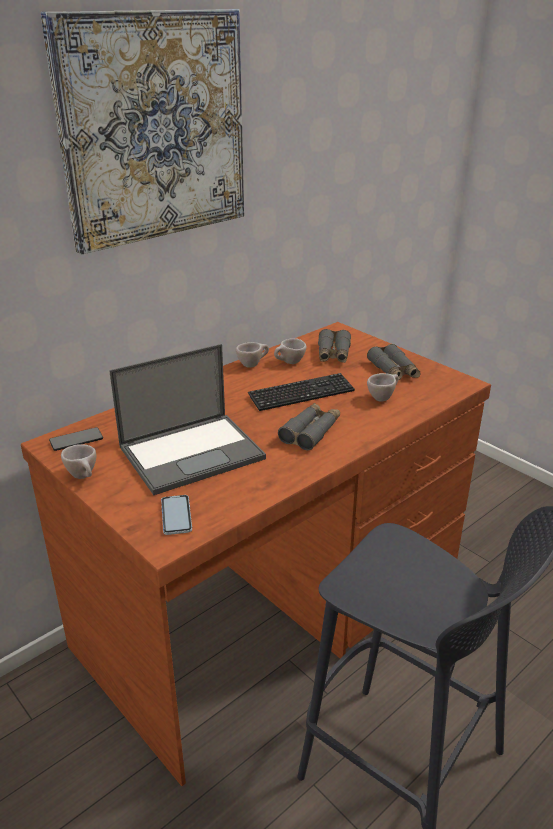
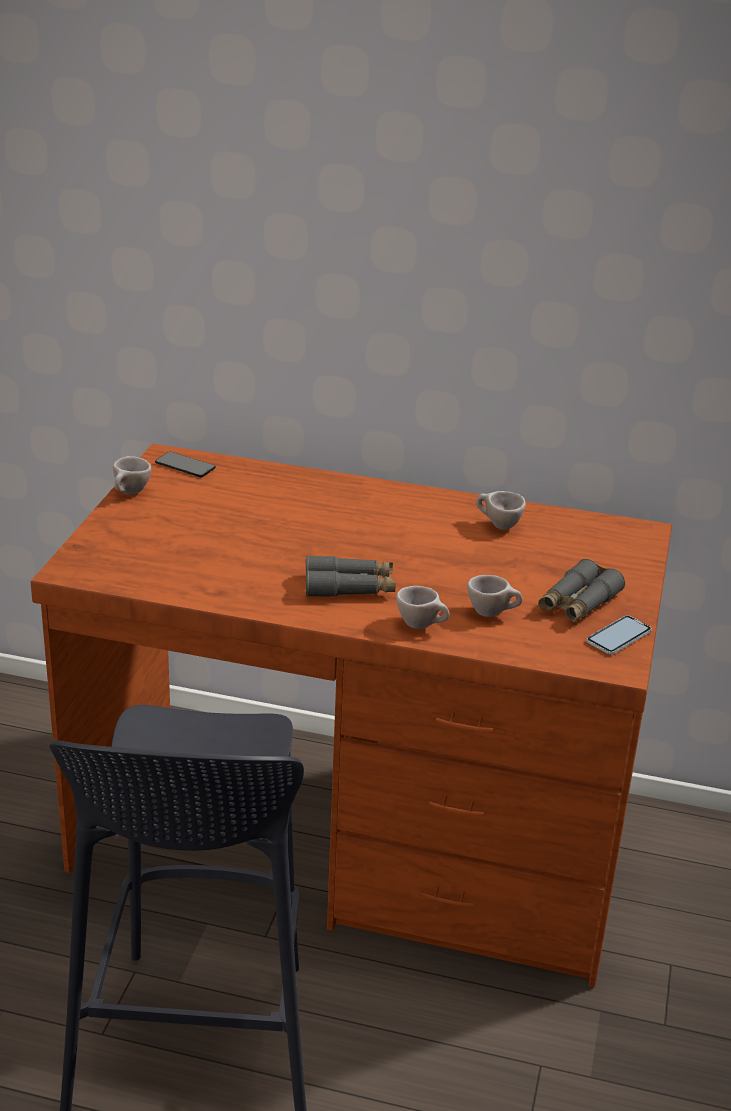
camera: 55 degrees right, 0 degrees up
picture [40,9,244,254] -> none
laptop [109,344,266,495] -> none
phone [161,495,192,535] -> phone moved to [587,615,652,655]
beige cup [236,342,269,368] -> beige cup moved to [396,586,450,629]
keyboard [248,373,355,411] -> none
grey binoculars [318,329,351,363] -> none

